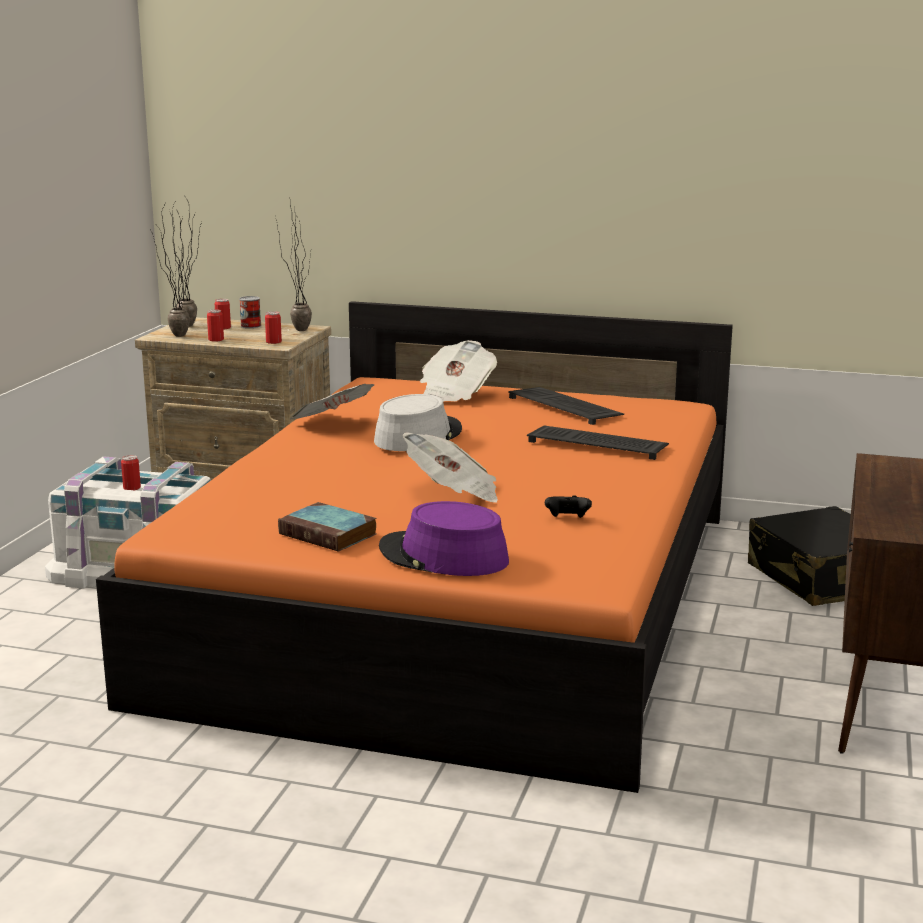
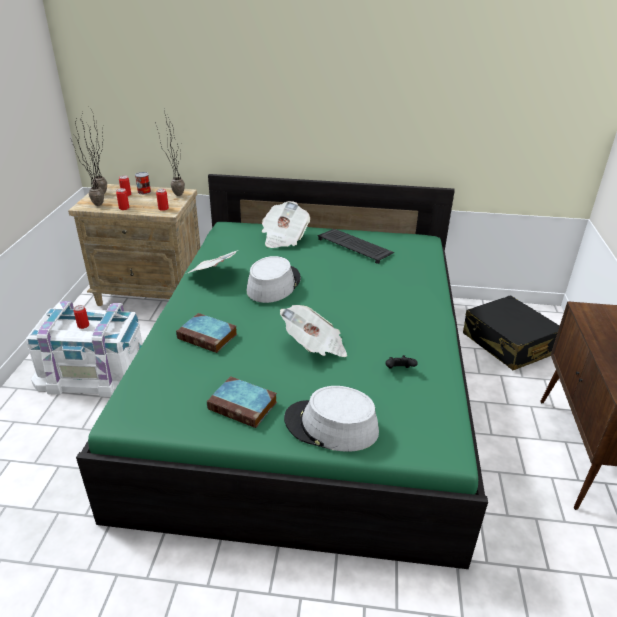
camera: 10 degrees left, 15 degrees up
orange bed [96,301,733,793] -> green bed [76,174,488,569]
purple hat [379,501,509,576] -> grey hat [284,386,379,452]
keyboard [527,425,669,460] -> none
none -> book [176,313,237,353]

